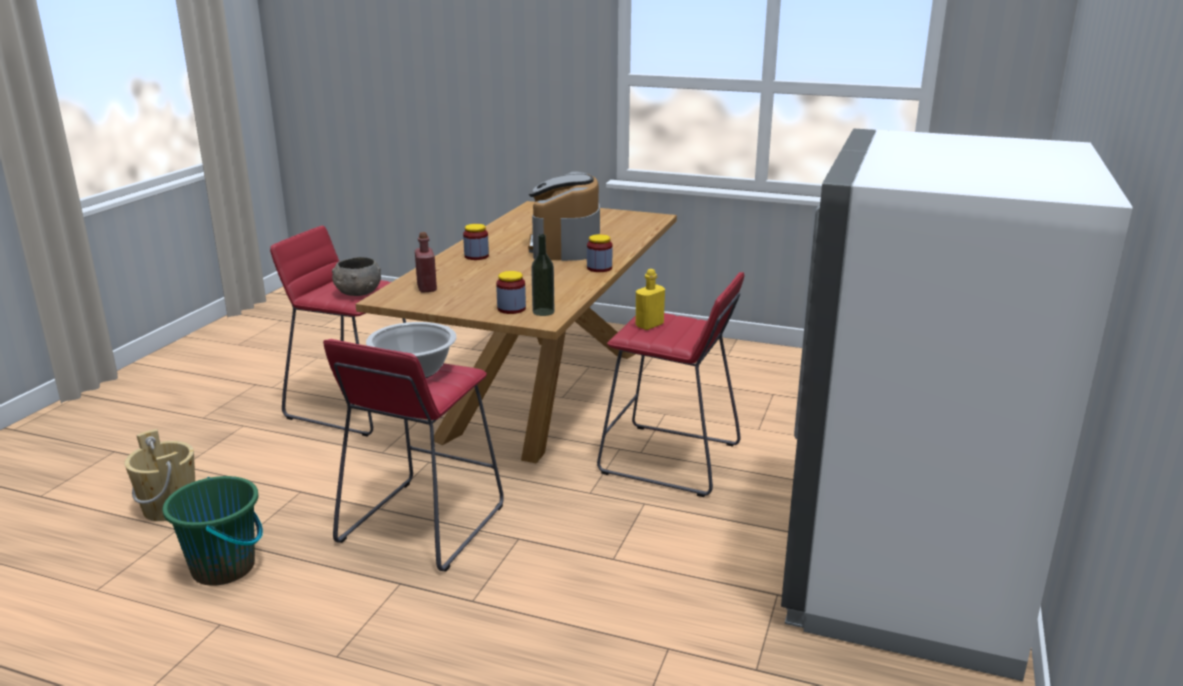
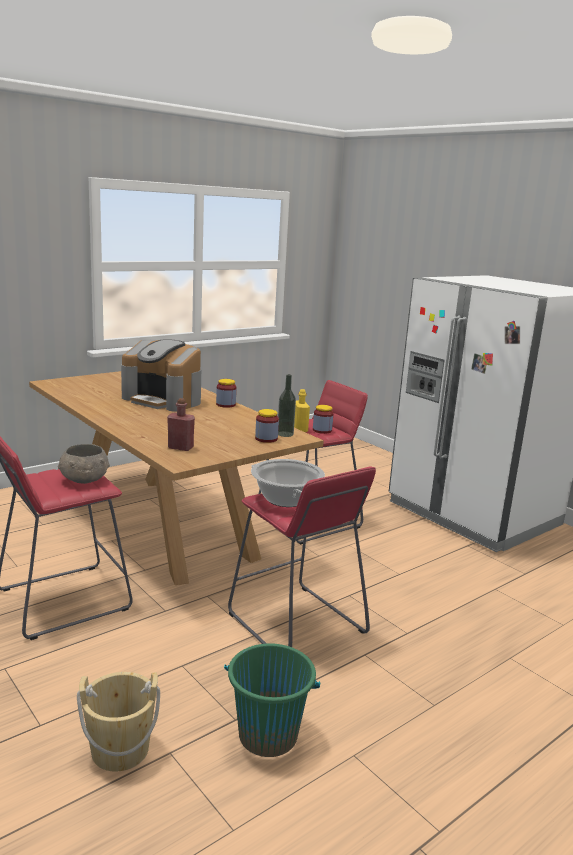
camera: 60 degrees left, 5 degrees down
jar [463,224,489,260] -> jar moved to [313,405,333,434]

